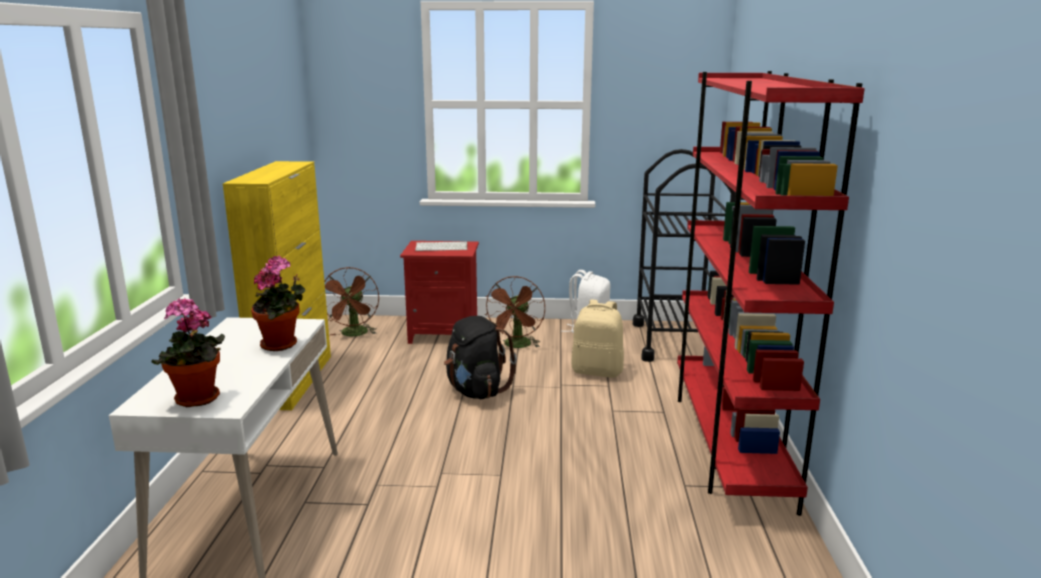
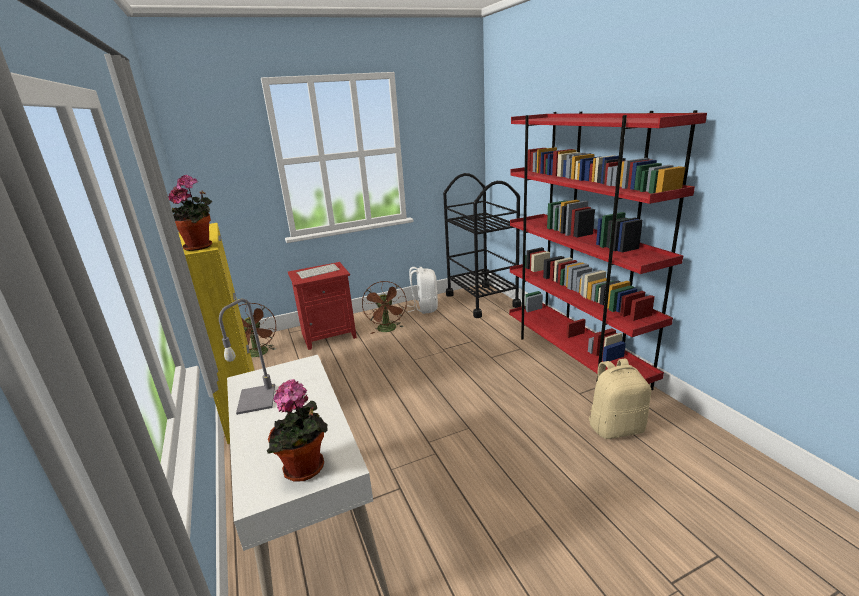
camera: 25 degrees left, 5 degrees up
potted plant [251,255,305,351] -> potted plant moved to [168,175,212,251]
black backpack [444,316,517,399] -> none
beige backpack [571,300,624,378] -> beige backpack moved to [589,358,651,439]
none -> grey table lamp [219,299,275,415]

